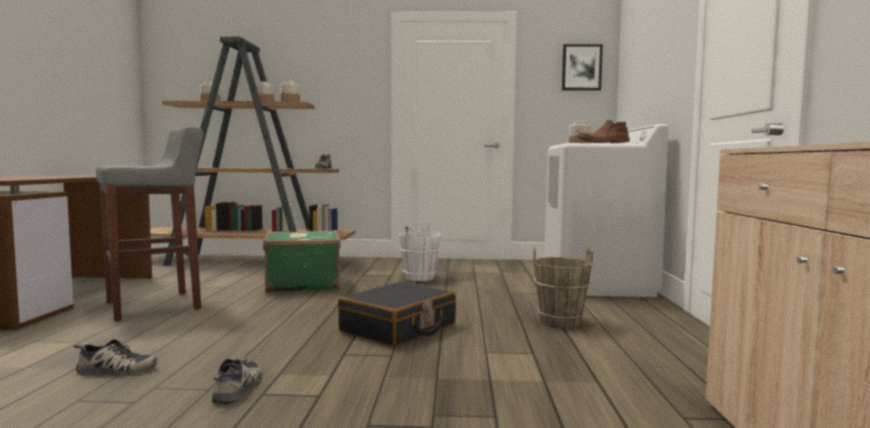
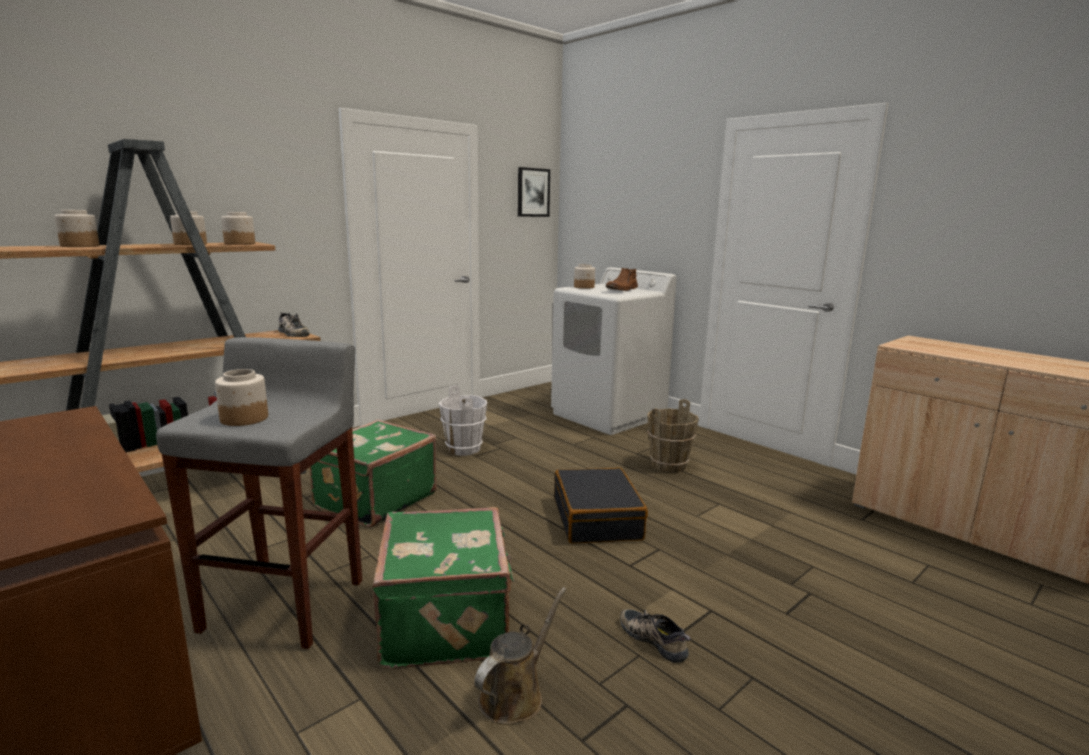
camera: 45 degrees left, 10 degrees up
shoe [73,339,157,376] -> brown watering can [474,587,566,725]
none -> jar [215,369,268,426]
none -> green suitcase [373,507,515,668]

